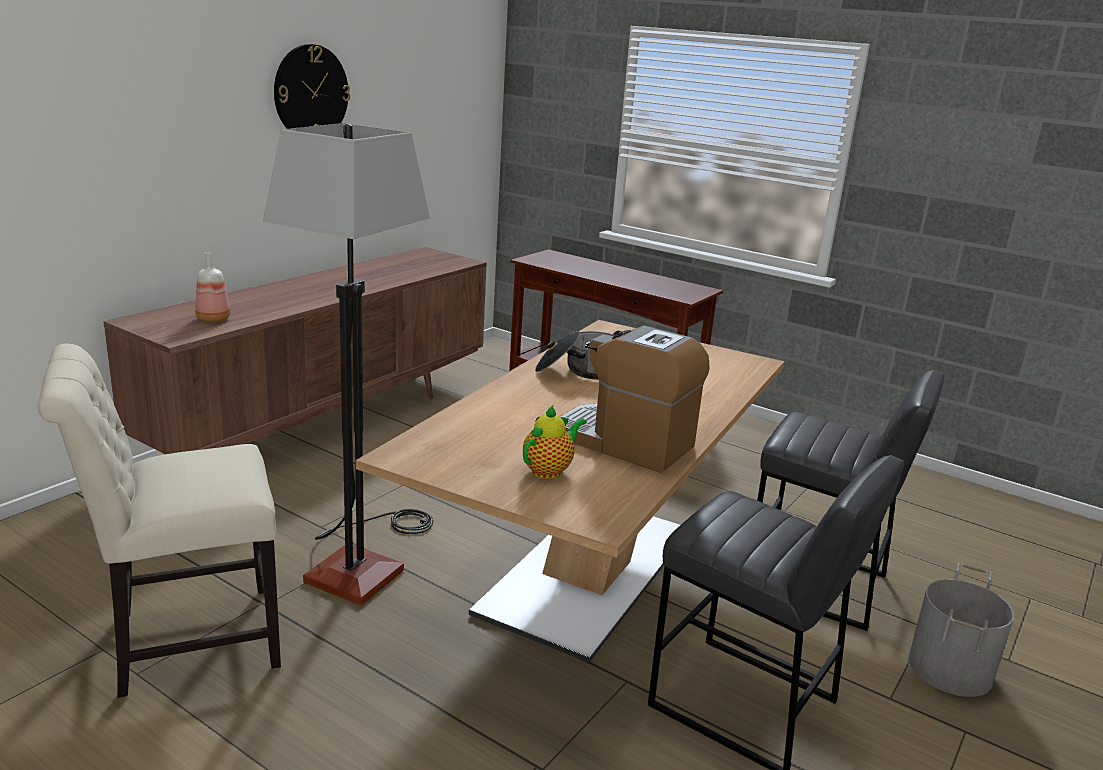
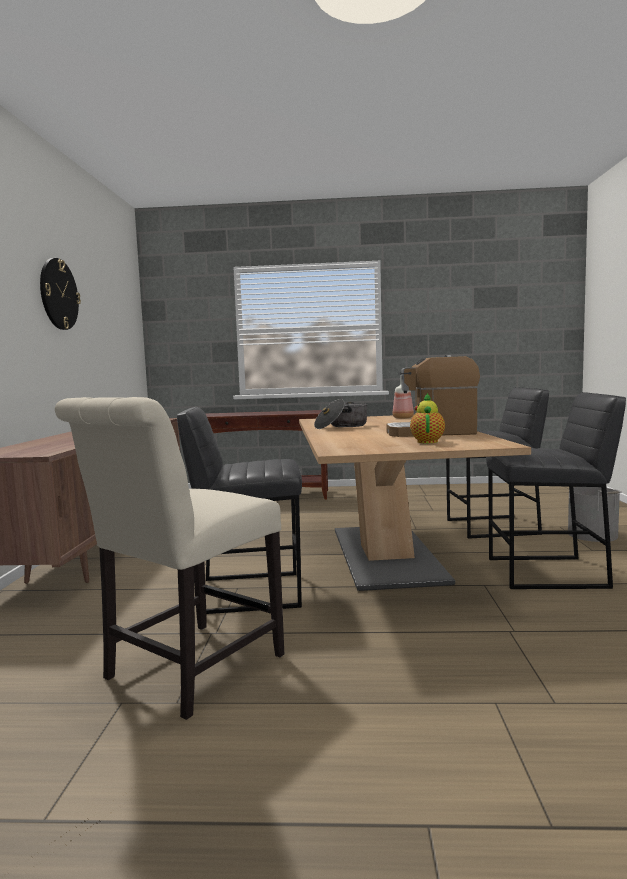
camera: 30 degrees left, 15 degrees down
bottle [195,252,231,322] -> bottle moved to [393,375,414,419]
floor lamp [263,123,433,605] -> grey stool [177,407,302,614]

